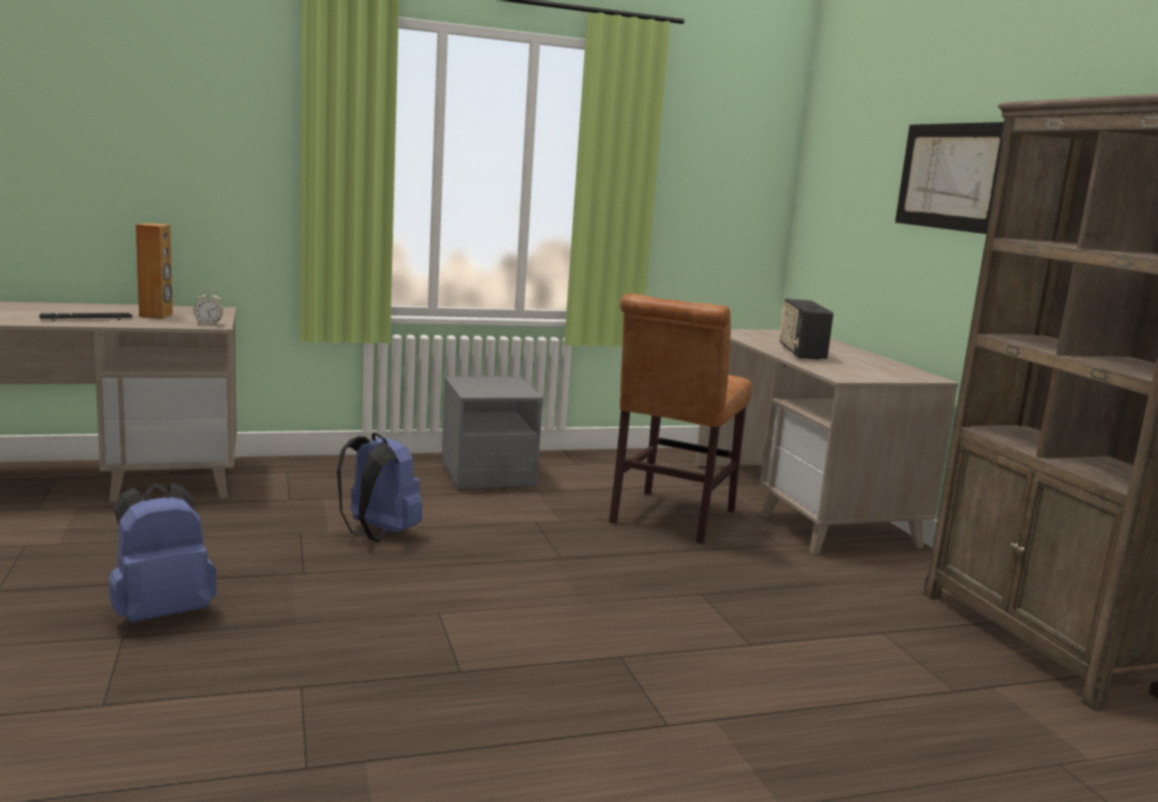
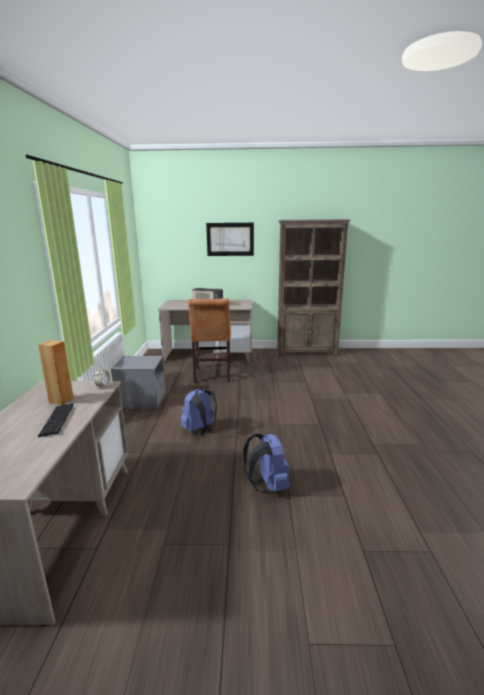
camera: 70 degrees left, 5 degrees up
brown chair [609,294,752,544] -> brown chair turned 45 degrees clockwise [188,298,231,383]

